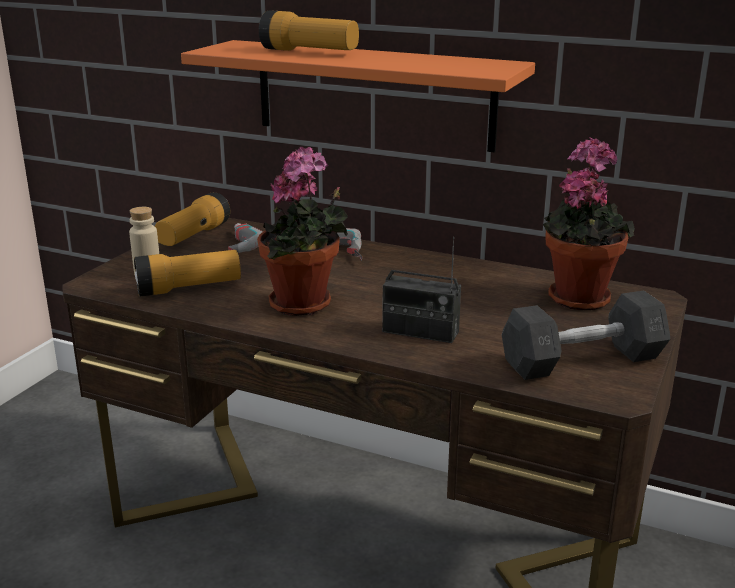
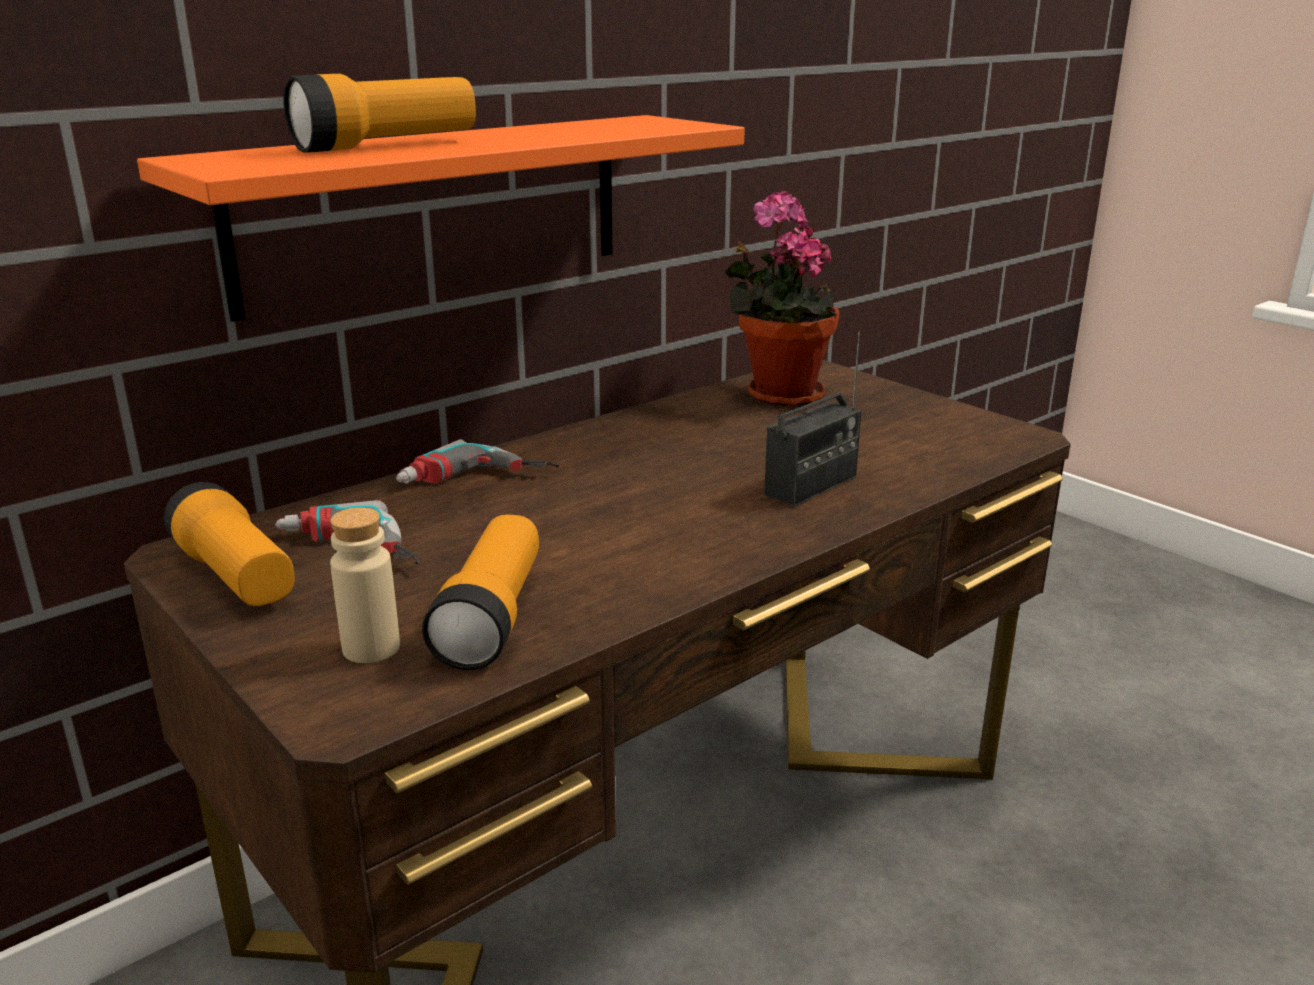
camera: 65 degrees left, 0 degrees up
potted plant [257,147,348,316] -> none
grey dumbbell [502,291,670,380] -> none

